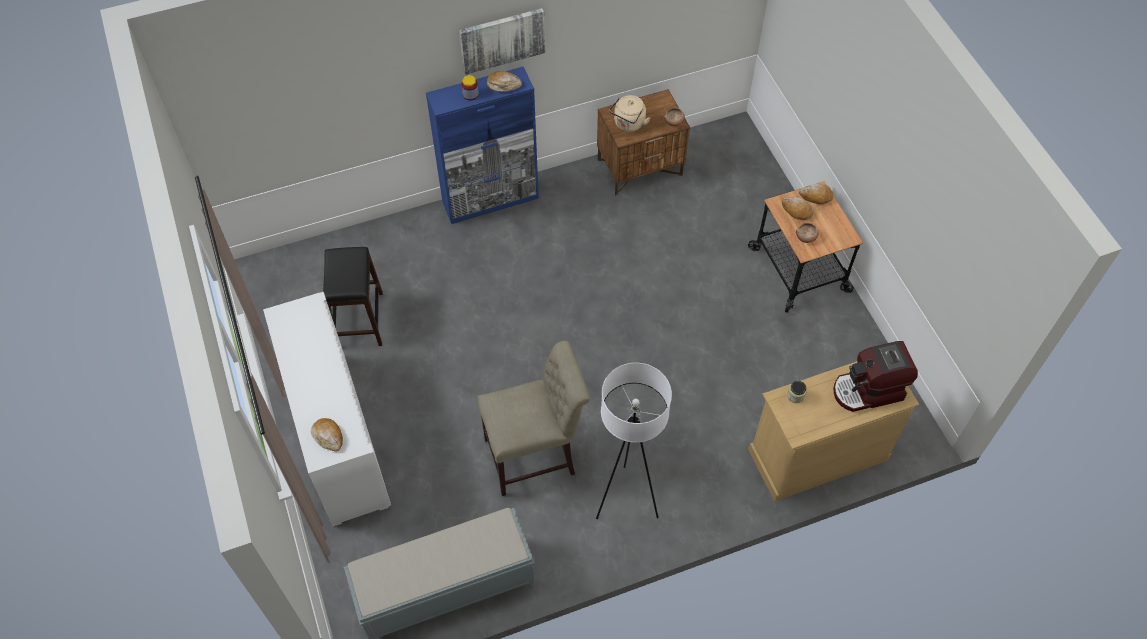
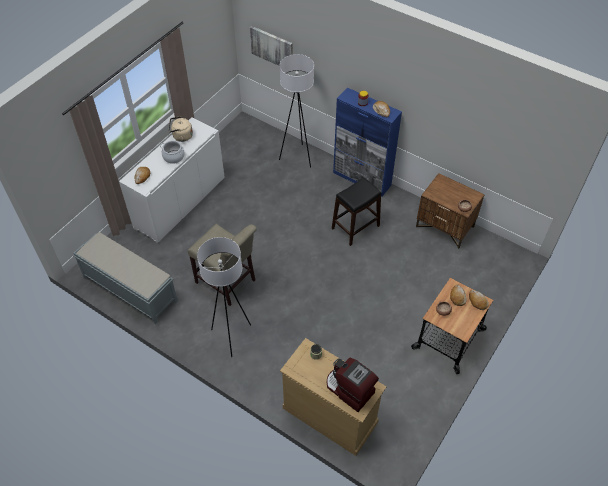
camera: 55 degrees right, 5 degrees down
black stool [323,247,383,346] -> black stool moved to [332,177,381,246]
picture [459,8,546,75] -> picture moved to [250,26,293,66]
beige kettle [609,95,650,132] -> beige kettle moved to [169,116,193,142]
none -> cooking pot [160,141,185,164]
none -> white floor lamp [279,54,314,167]

